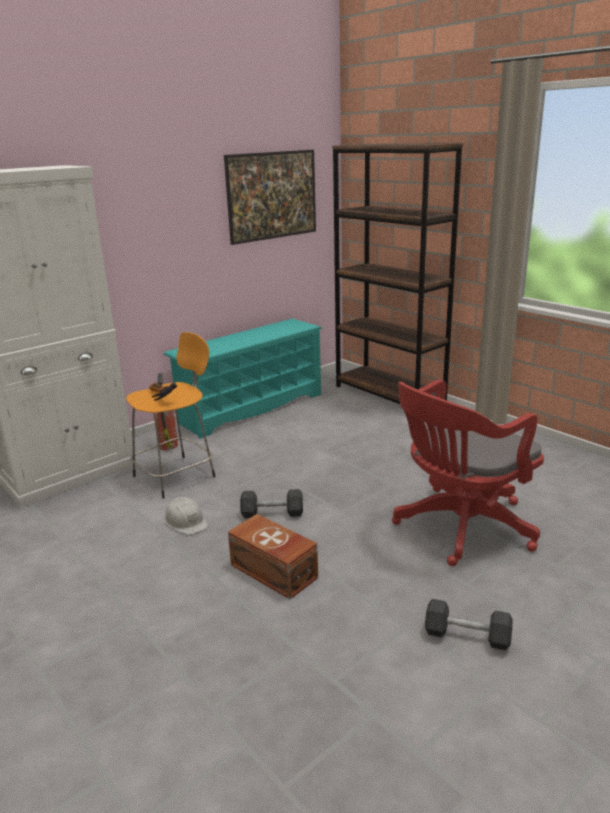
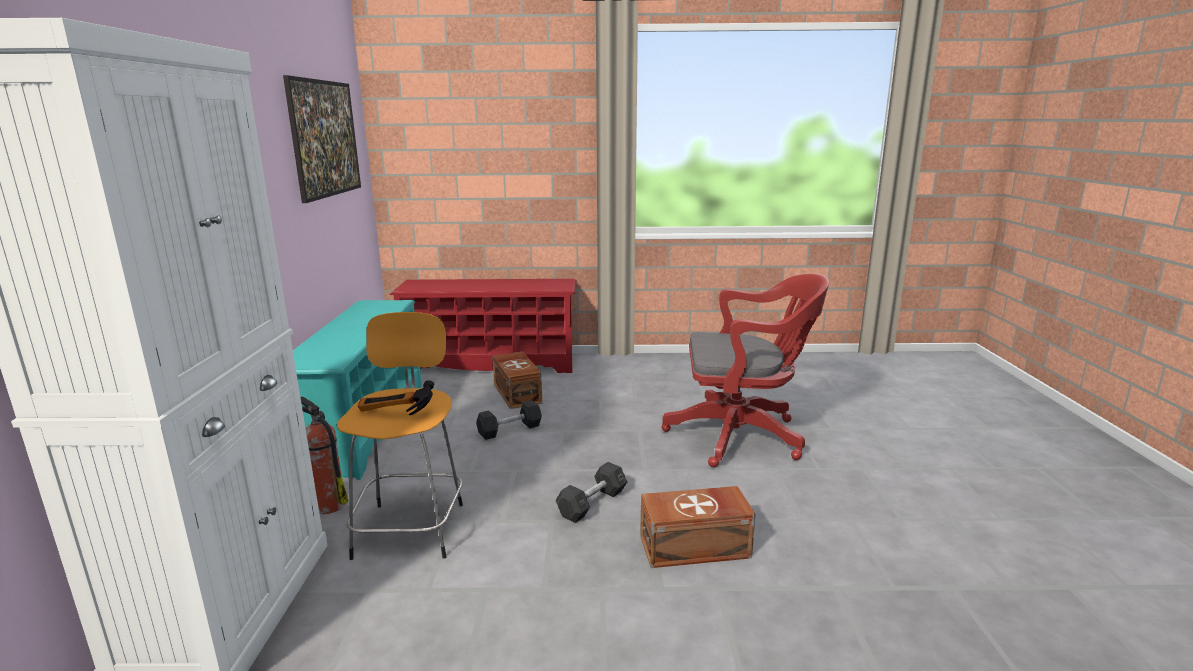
camera: 50 degrees left, 5 degrees down
white hard hat [164,497,208,535] -> none
brown bookcase [332,143,463,404] -> red shoe rack [390,279,577,373]
red office chair [392,379,544,566] -> red office chair turned 90 degrees counterclockwise [662,274,829,467]
grey dumbbell [425,599,513,650] -> grey dumbbell moved to [476,400,542,440]
none -> brown storage box [492,352,542,409]

